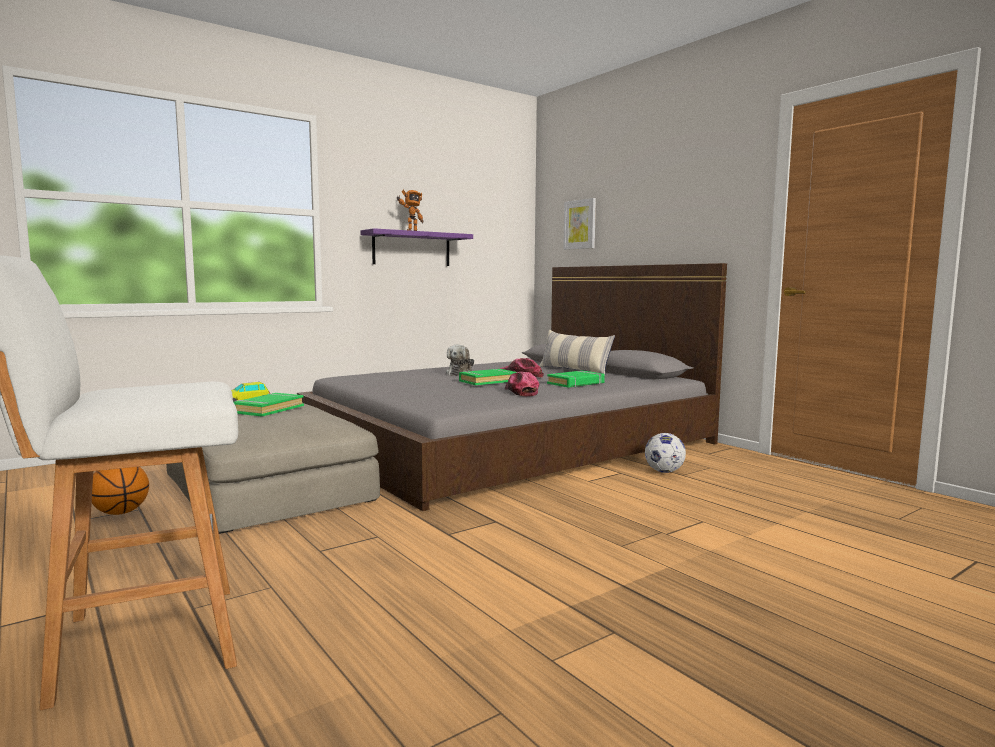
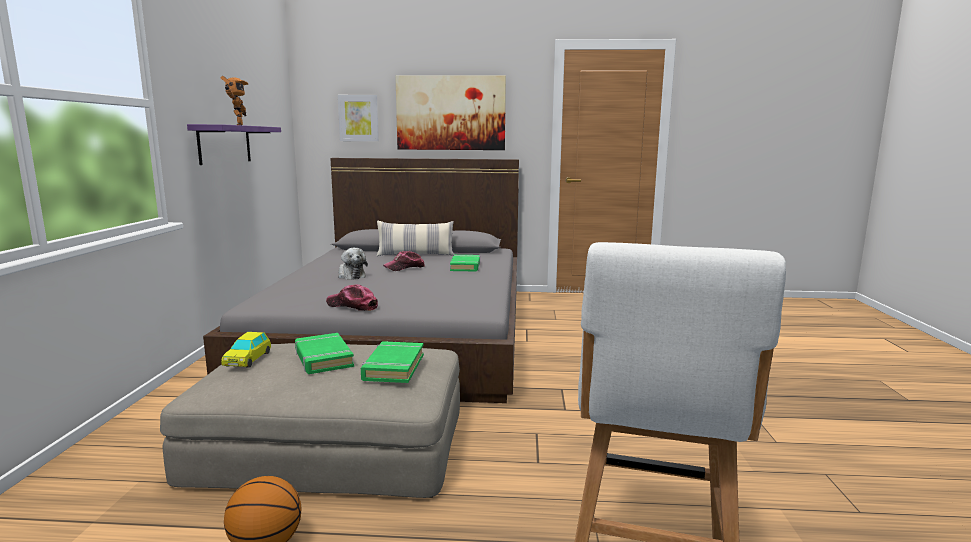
camera: 50 degrees left, 5 degrees up
green book [459,369,517,385] -> green book moved to [361,341,424,383]
cap [505,372,539,396] -> cap moved to [326,285,378,311]
football [645,433,686,473] -> none
none -> picture [395,76,506,150]

